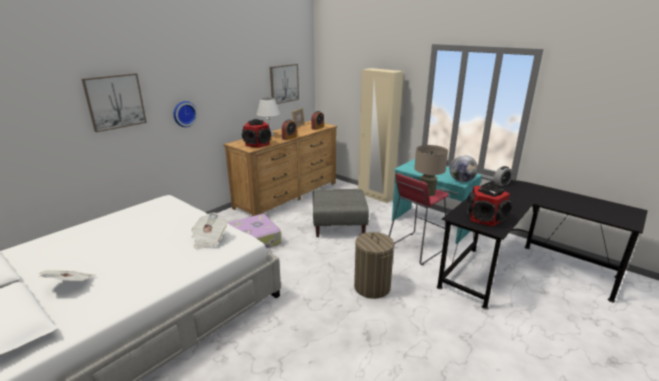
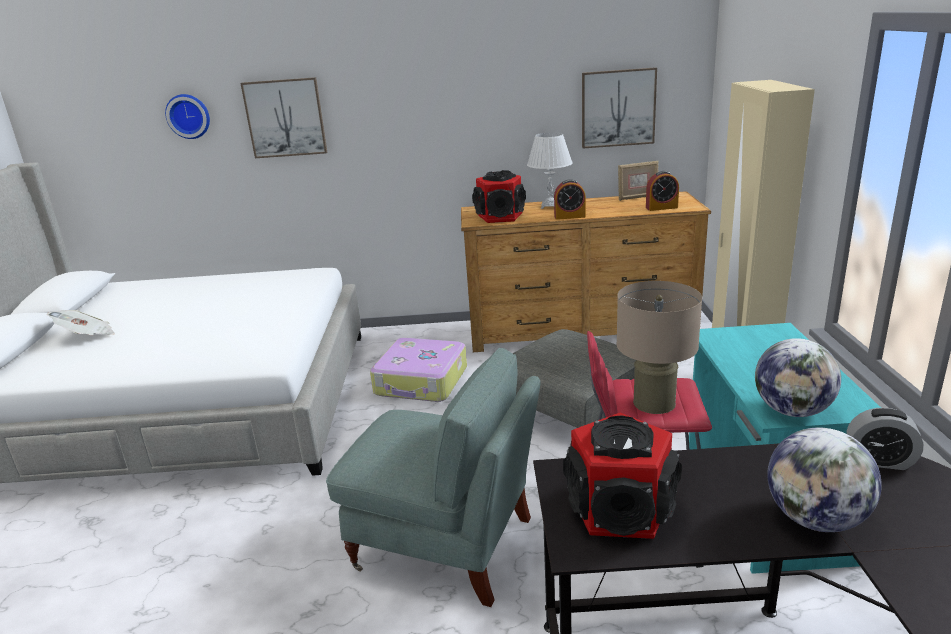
camera: 50 degrees right, 0 degrees up
wall clock [174,101,198,127] -> wall clock moved to [165,94,210,139]
newspaper [192,213,227,249] -> none
laundry basket [354,232,394,299] -> grey armchair [326,348,541,607]
none -> globe [767,427,882,532]

